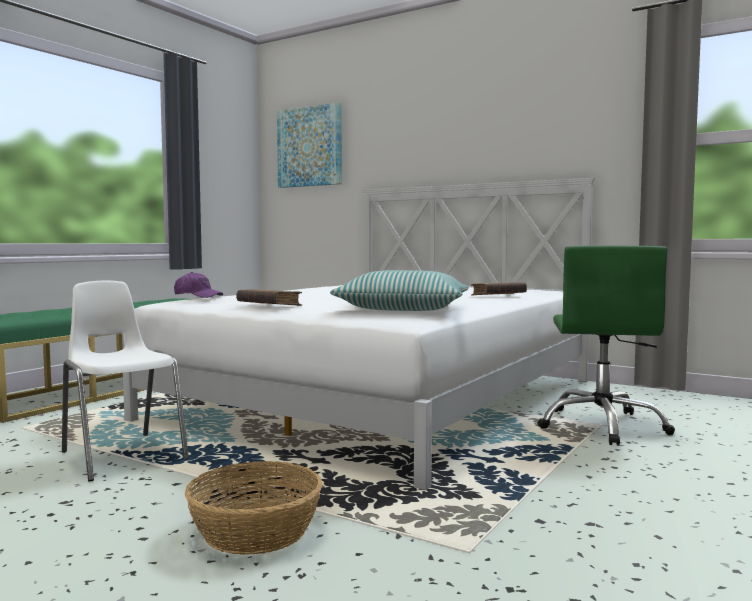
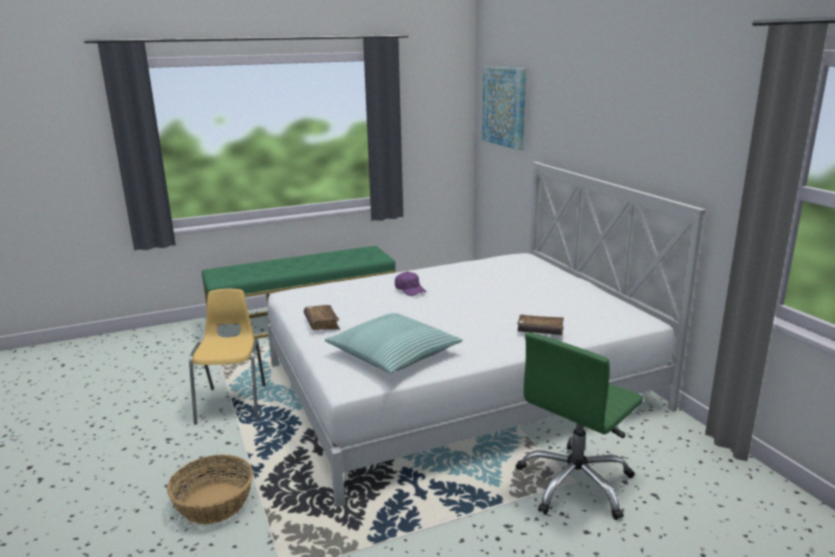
camera: 35 degrees right, 15 degrees up
white chair [62,281,189,482] -> yellow chair [189,289,266,425]
purple cap [174,272,223,298] -> purple cap moved to [395,272,427,296]

